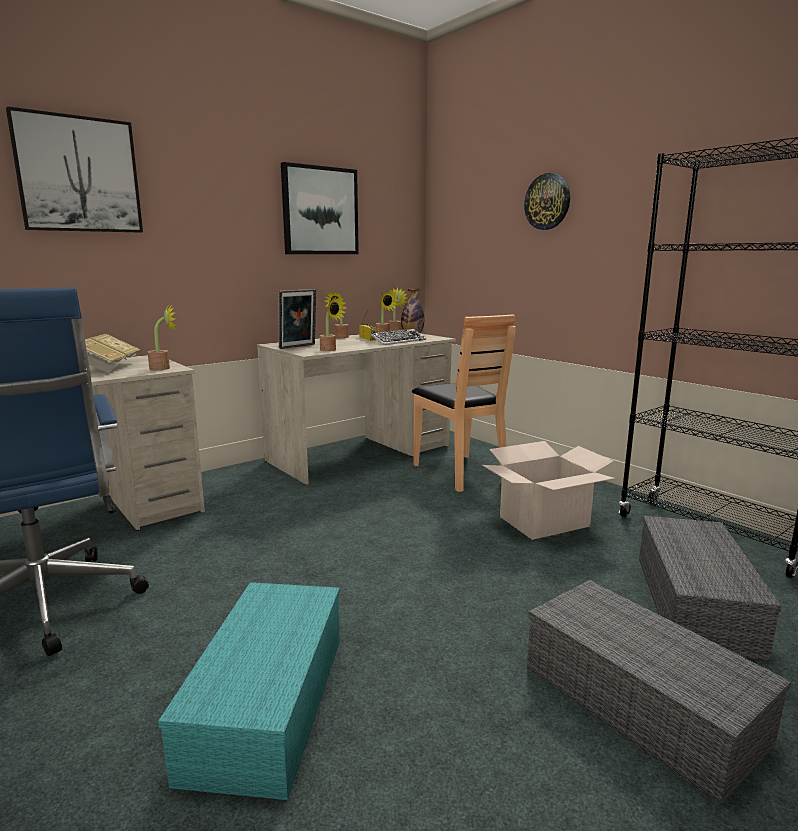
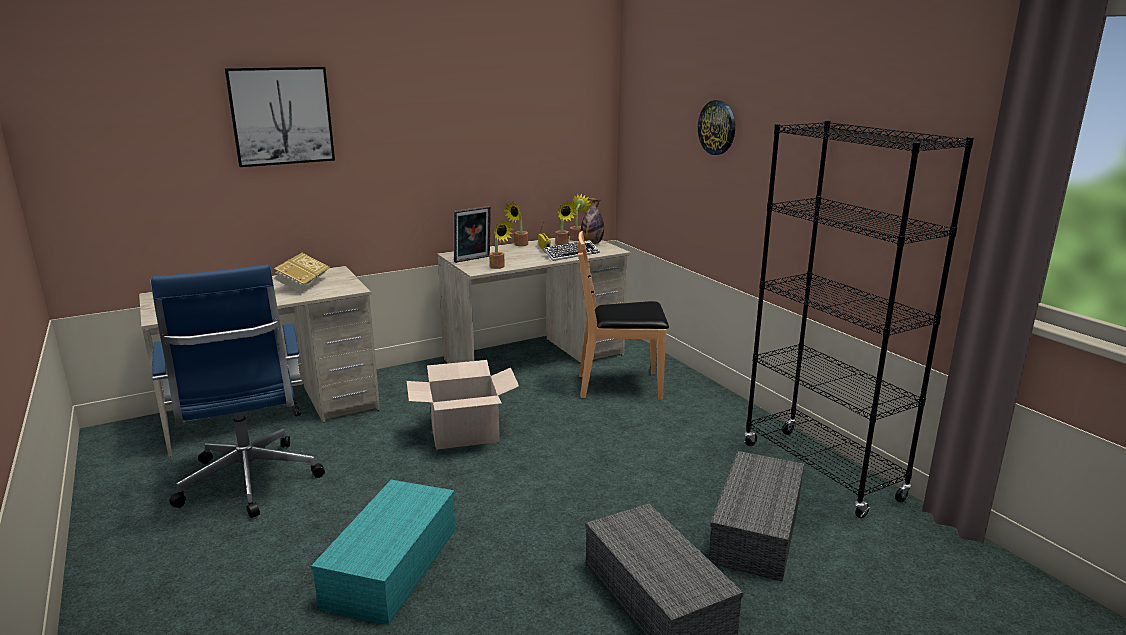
camera: 10 degrees right, 5 degrees up
potted plant [148,304,176,370] -> none
picture [281,162,359,254] -> none
brown chair [412,314,516,492] -> brown chair turned 105 degrees clockwise [577,231,669,400]
cardboard box [482,441,615,540] -> cardboard box moved to [407,360,519,450]

